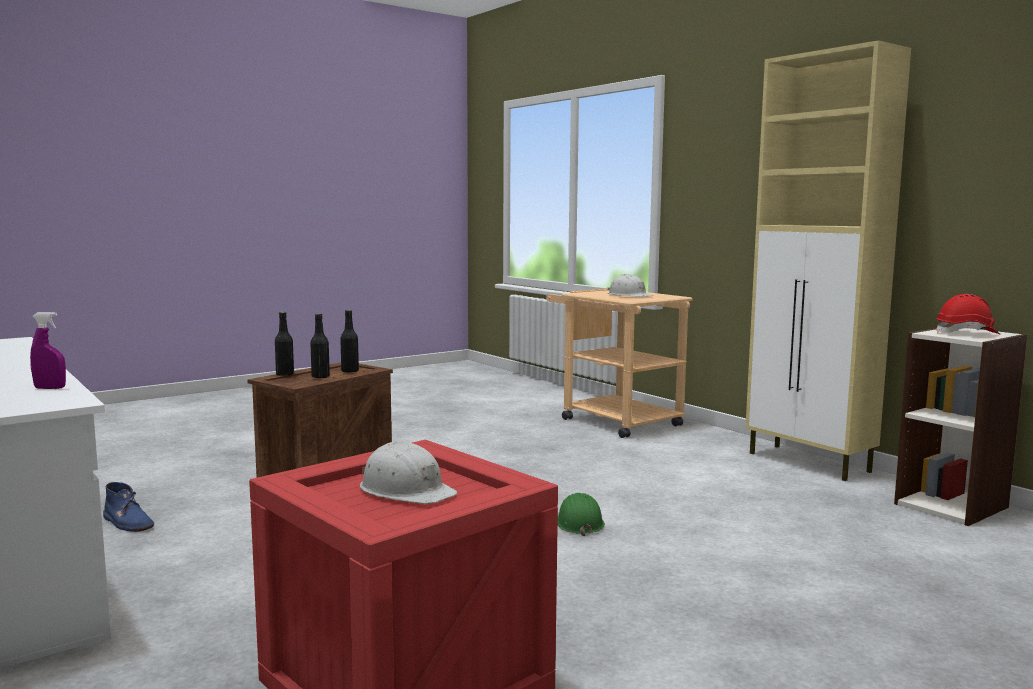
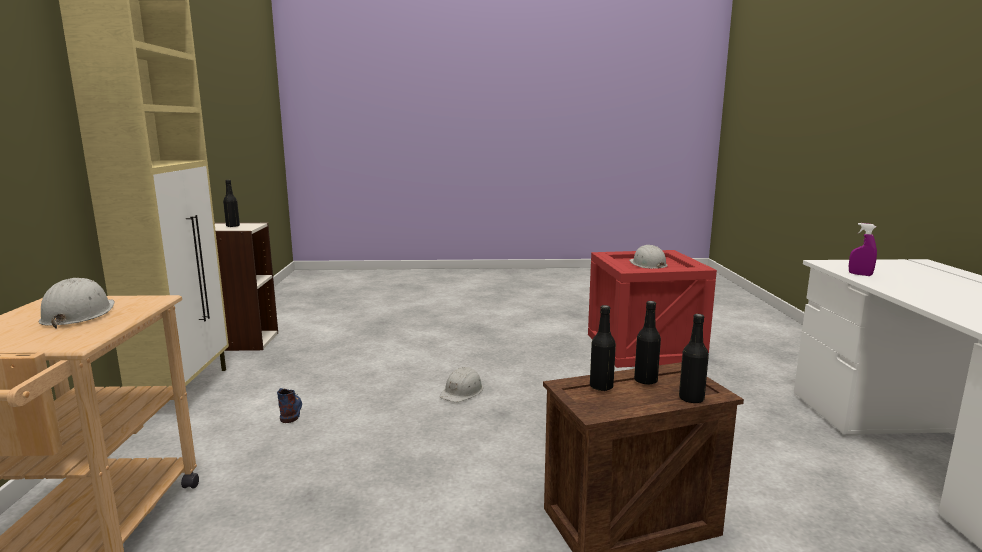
camera: 145 degrees left, 5 degrees up
blue boot [103,482,154,532] -> blue boot moved to [277,388,302,423]
green hard hat [558,493,605,536] -> white hard hat [440,367,483,402]
red hard hat [936,294,1001,335] -> black bottle [223,180,240,227]

